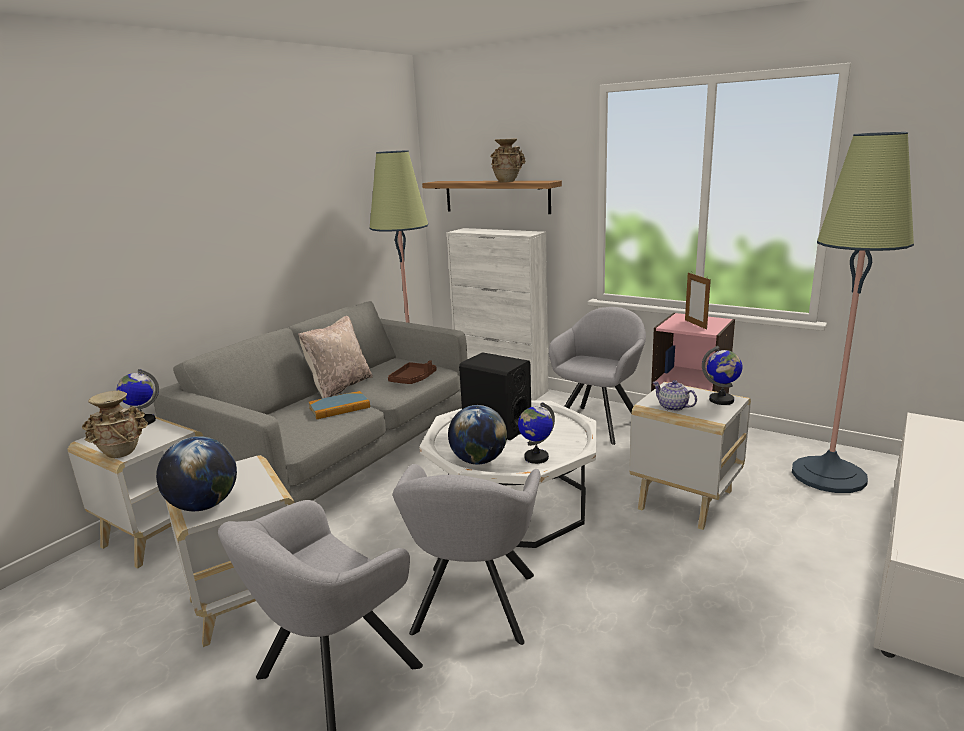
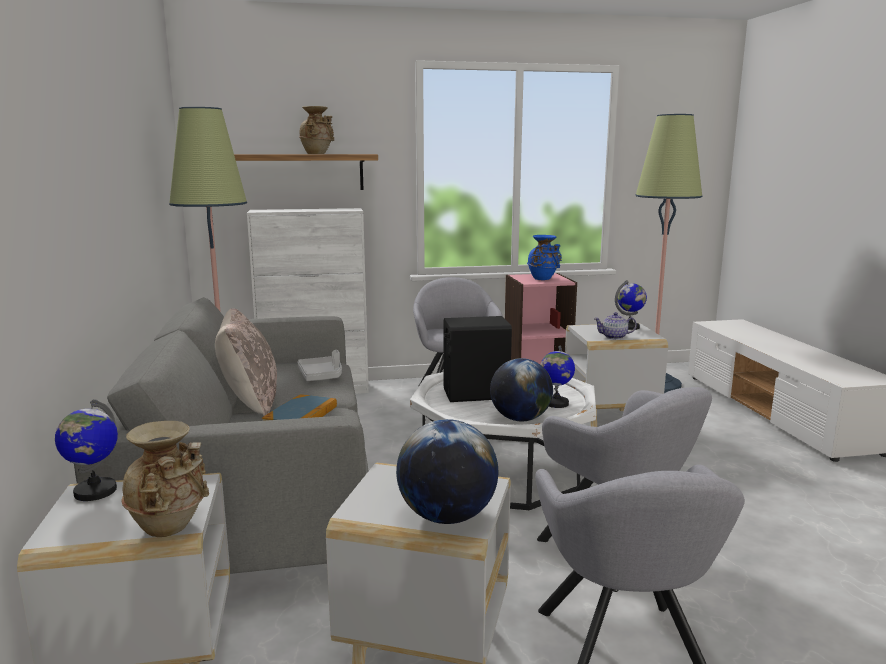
camera: 45 degrees left, 5 degrees down
brown tray [388,360,437,384] -> grey tray [297,350,342,381]
picture frame [685,273,711,330] -> blue vase [527,235,562,280]

